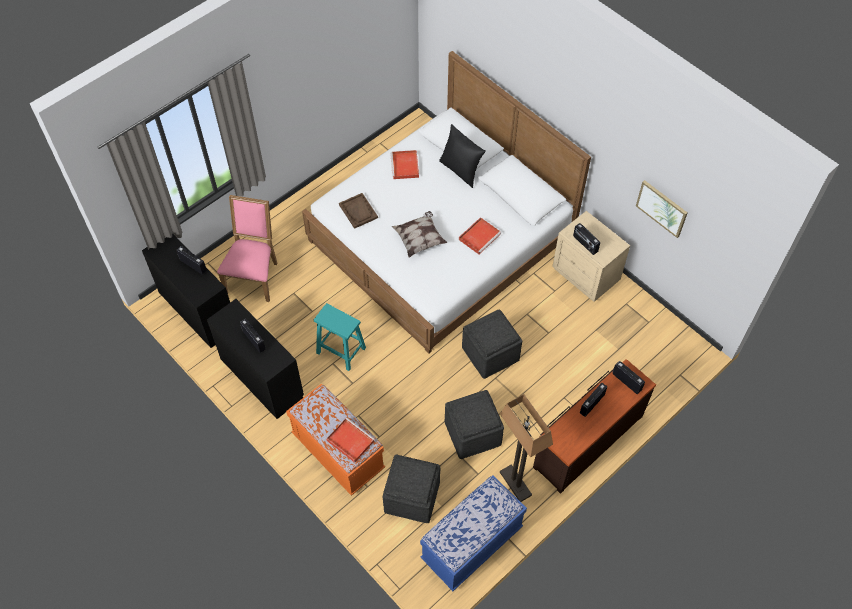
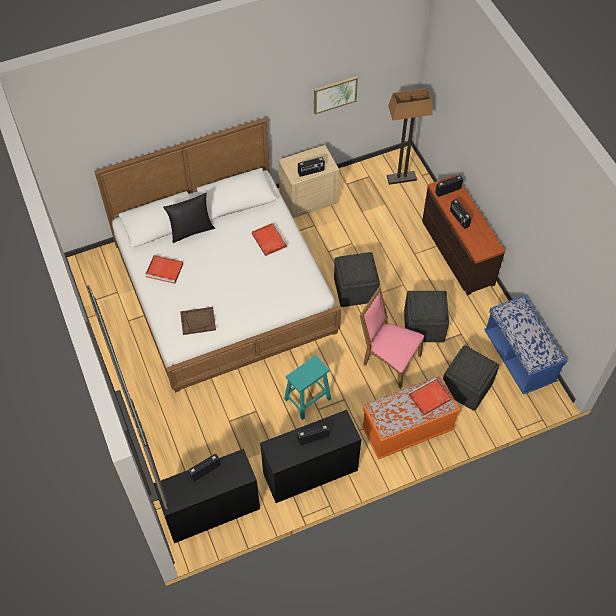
camera: 70 degrees left, 0 degrees up
pink chair [217,195,277,302] -> pink chair moved to [360,287,424,389]
pillow [392,211,447,258] -> none
floor lamp [500,394,553,502] -> floor lamp moved to [387,88,433,185]

